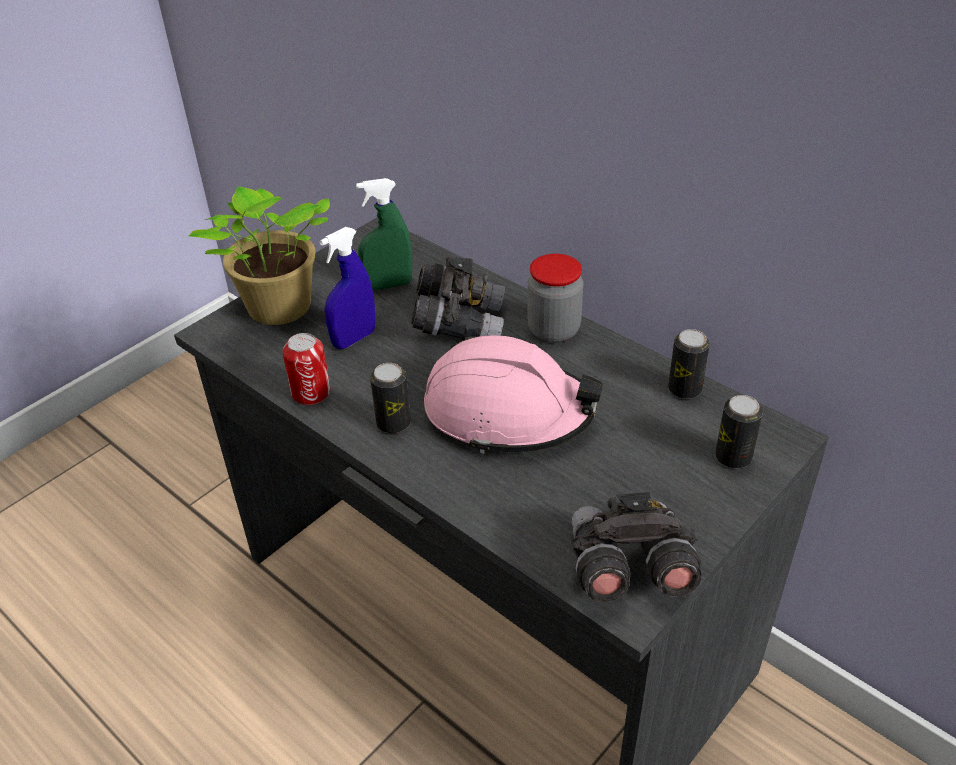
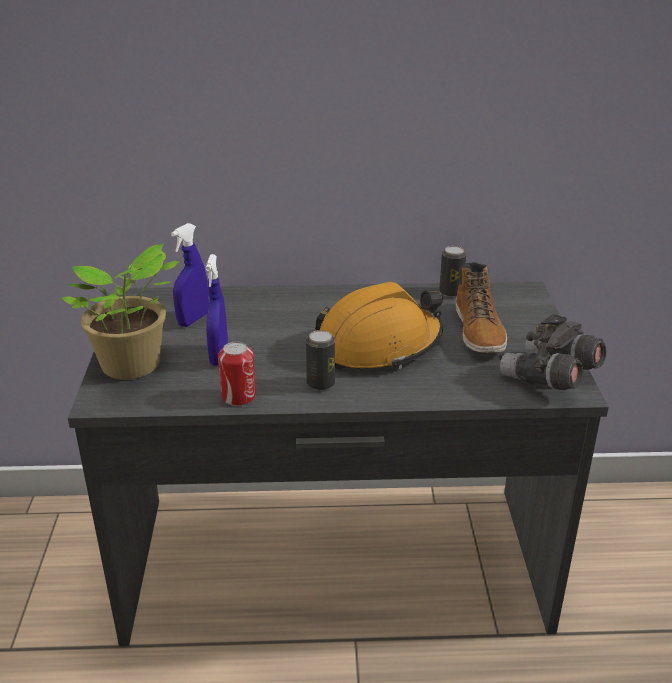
camera: 45 degrees left, 10 degrees down
green spray bottle [356,178,412,290] -> blue spray bottle [171,223,209,327]
grey binoculars [411,257,505,340] -> none
pink hard hat [424,335,603,454] -> orange hard hat [315,282,443,369]
jar [527,254,583,343] -> none
can [715,395,763,469] -> none
none -> boot [456,262,507,353]

